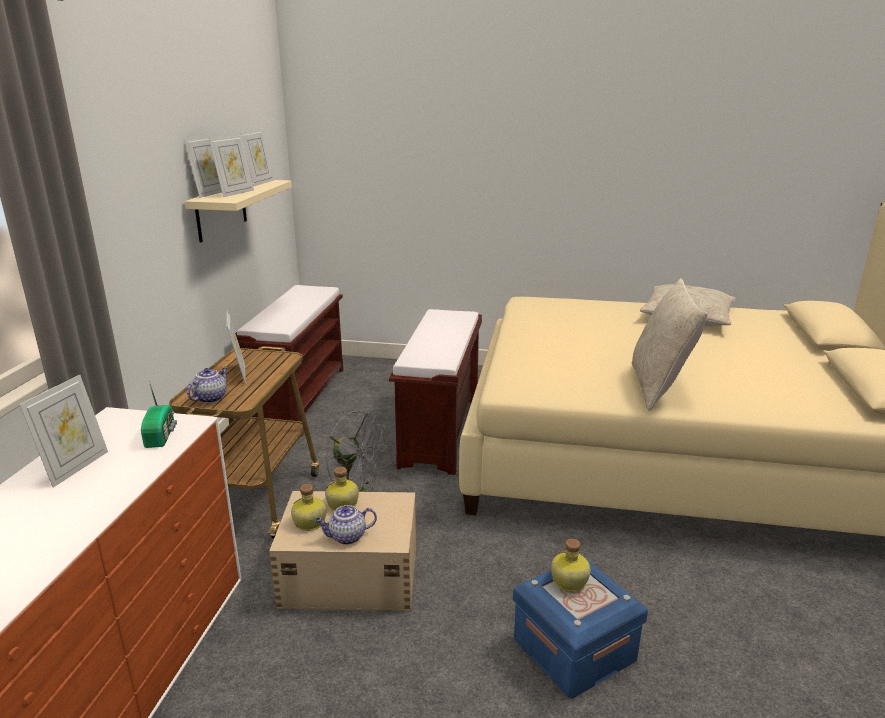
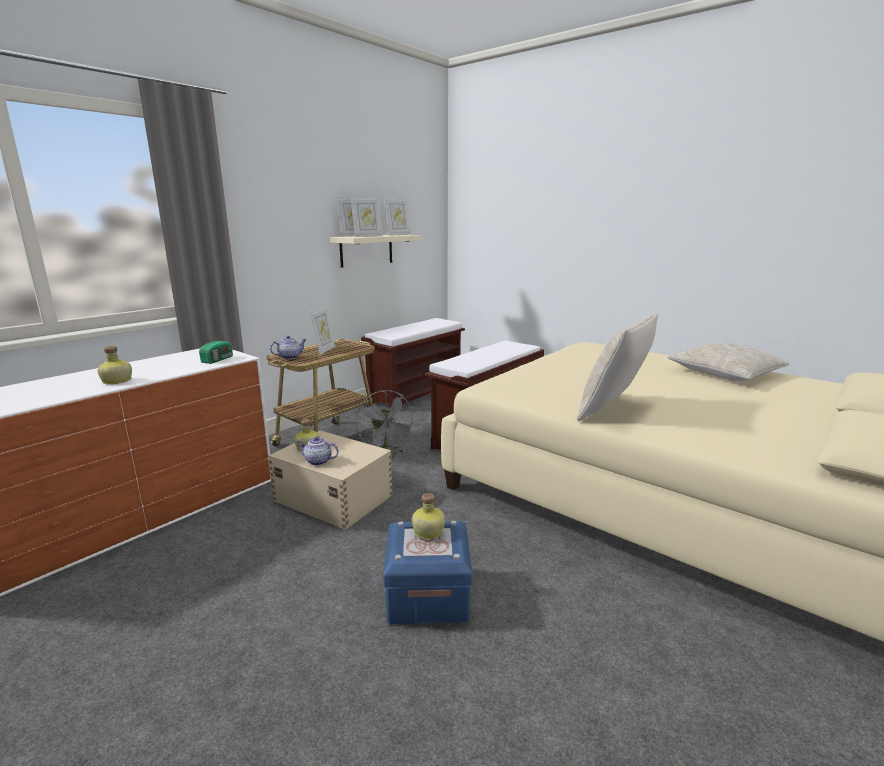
camera: 30 degrees right, 5 degrees down
picture frame [19,374,108,488] -> none
bottle [325,467,359,511] -> bottle moved to [98,346,132,384]

